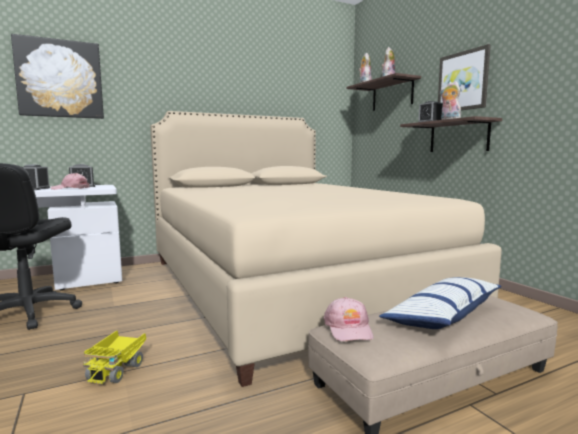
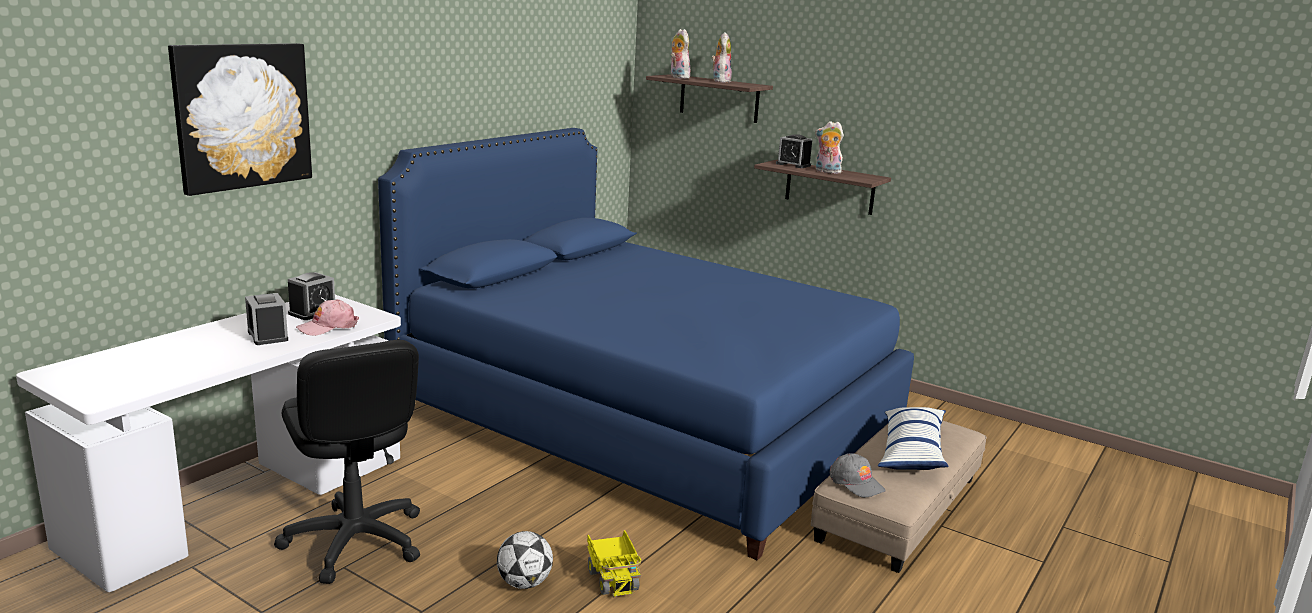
camera: 30 degrees left, 10 degrees up
beige bed [150,111,502,387] -> blue bed [378,128,914,560]
pink cap [323,297,374,341] -> grey cap [830,453,886,498]
picture [438,44,491,110] -> none
none -> football [497,531,553,589]

